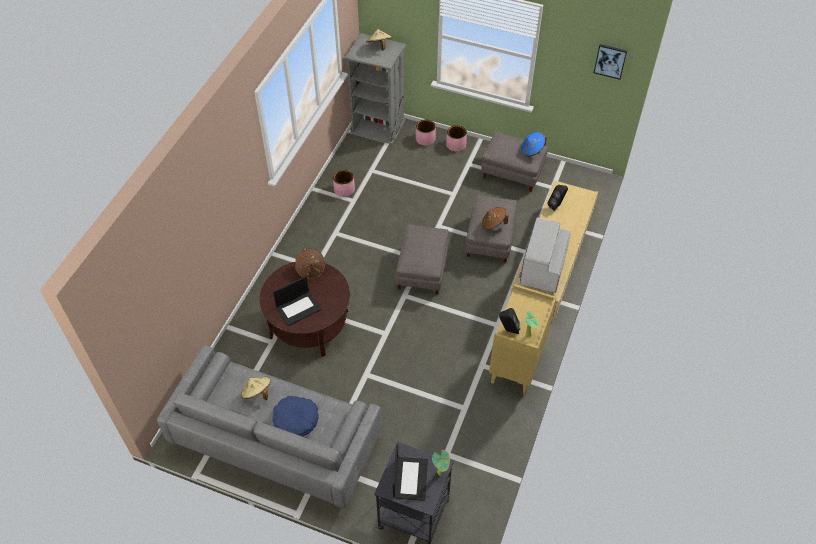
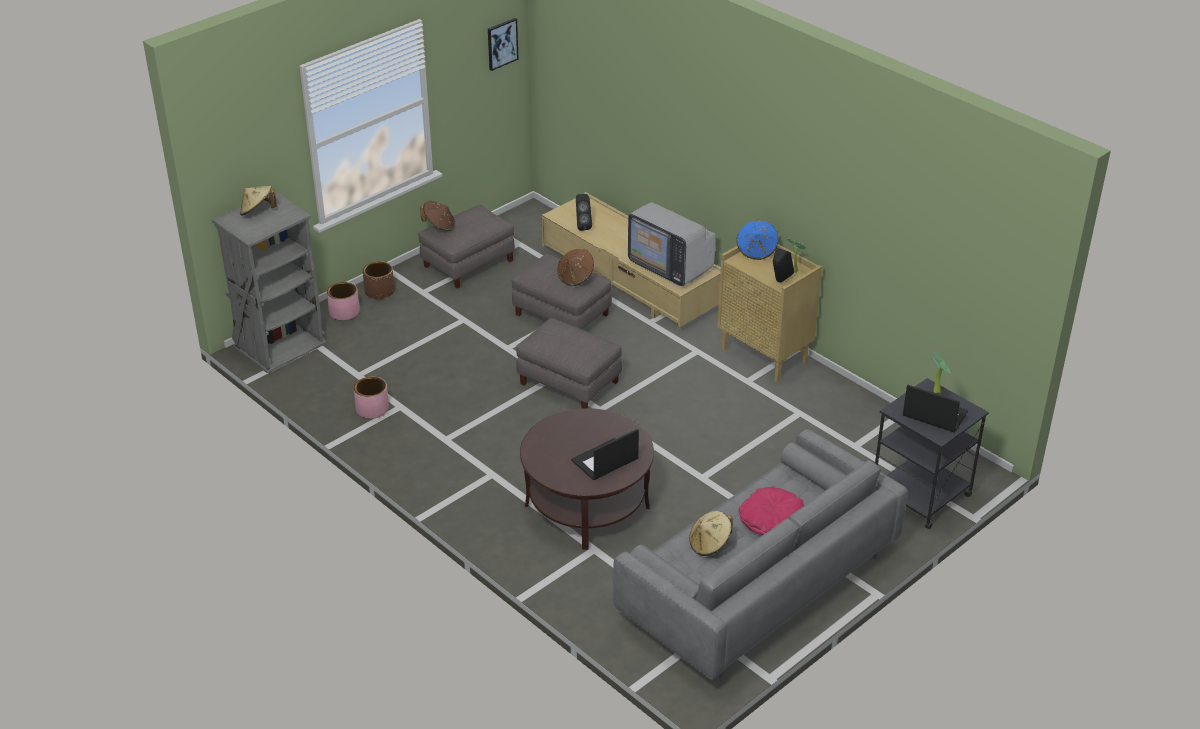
camera: 65 degrees left, 15 degrees down
blue pillow [272,396,319,437] -> pink pillow [739,486,804,535]
laptop [273,276,321,326] -> laptop turned 120 degrees counterclockwise [571,429,639,480]
brown hat [295,248,326,279] -> brown hat moved to [420,201,455,231]
pink planter [446,125,467,152] -> brown planter [363,261,395,299]
blue hat [521,132,547,156] -> blue hat moved to [736,220,778,260]

